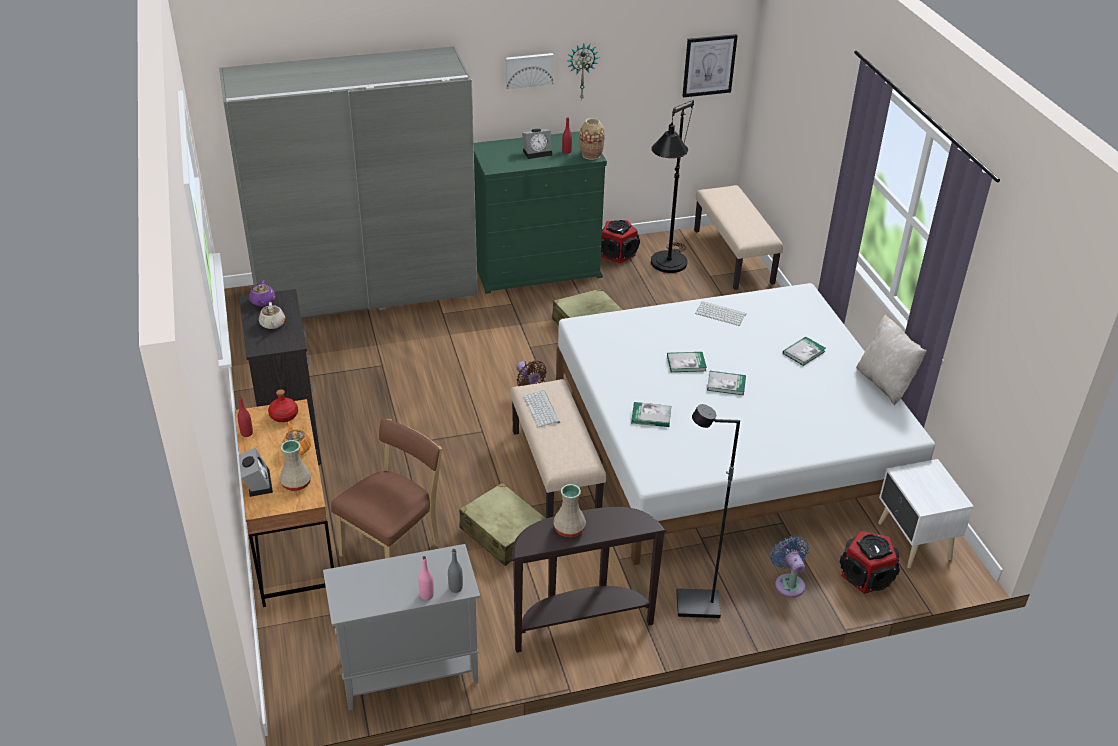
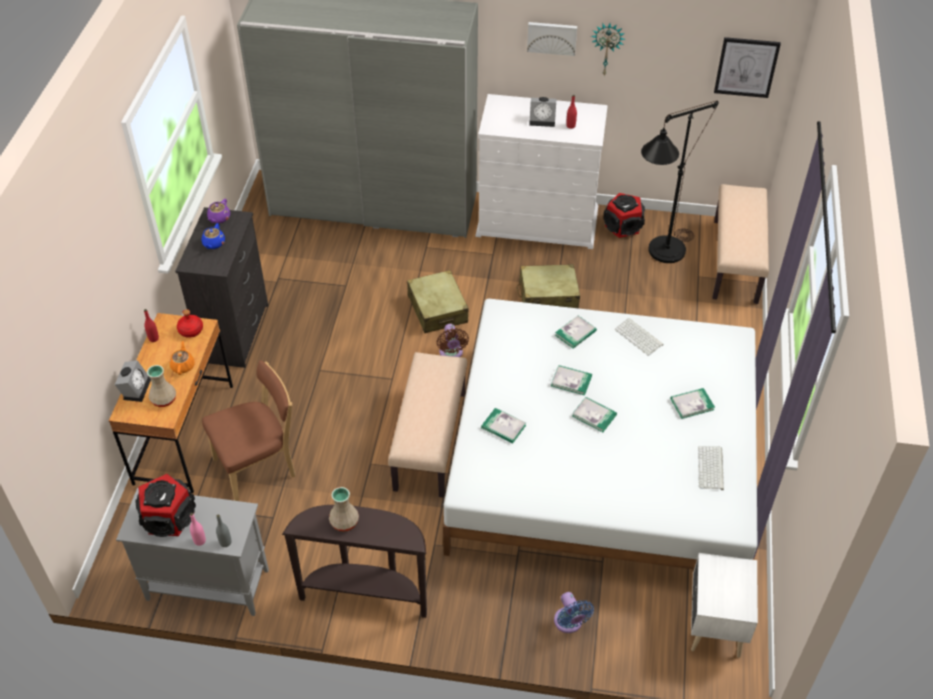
camera: 25 degrees right, 10 degrees up
beige teapot [259,302,285,329] -> blue teapot [201,223,225,249]
beige suitcase [459,482,546,566] -> beige suitcase moved to [407,270,469,333]
green dresser [474,131,607,294] -> white dresser [476,94,608,249]
keyboard [523,390,560,427] -> keyboard moved to [698,446,724,490]
vase [579,118,605,160] -> none
black floor lamp [676,404,740,618] -> none
blue fan [770,536,809,597] -> blue fan turned 150 degrees clockwise [554,592,594,633]
speaker [840,531,900,594] -> speaker moved to [136,474,196,537]
beige pillow [856,315,927,405] -> none
none -> book [555,316,597,349]

